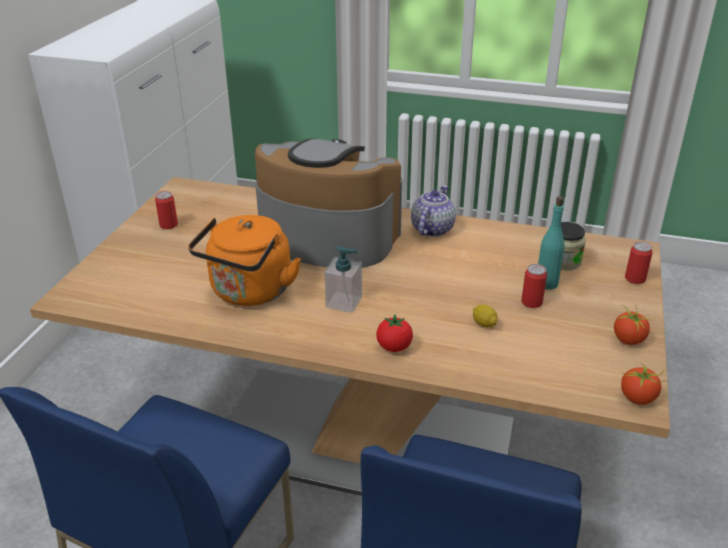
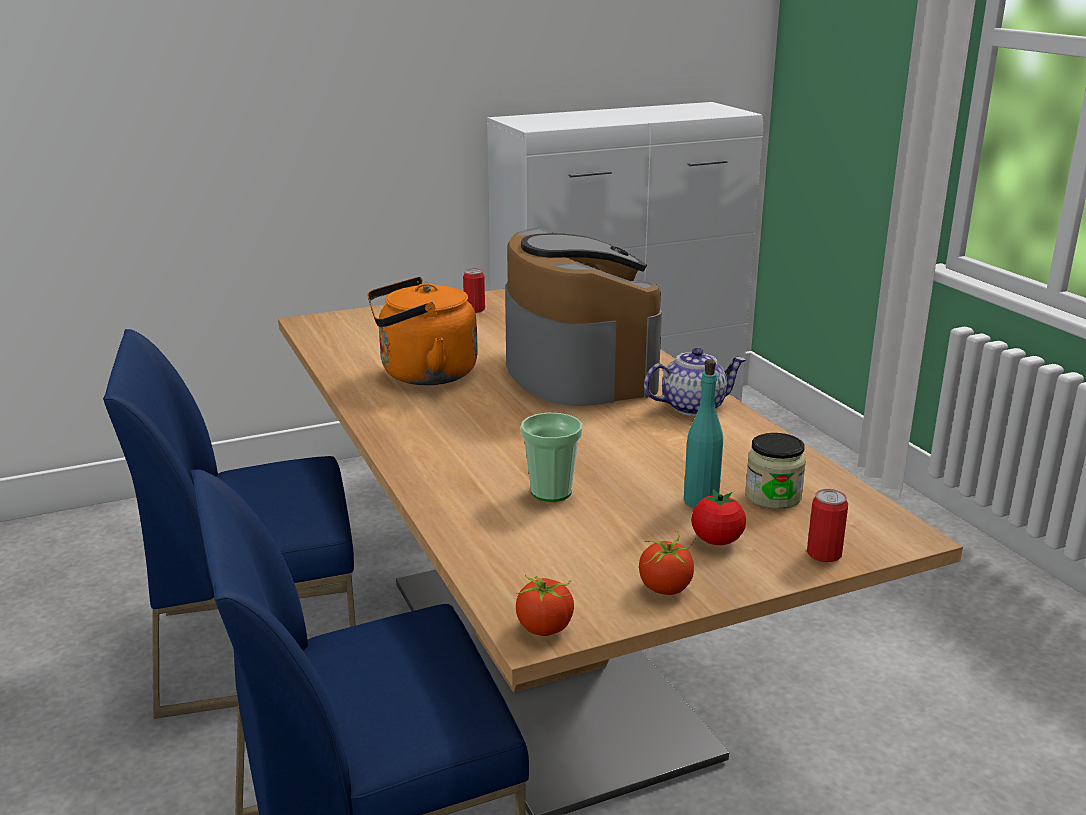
camera: 50 degrees right, 10 degrees down
soap dispenser [324,246,362,313] -> none
tomato [376,314,413,352] -> tomato moved to [691,489,746,545]
lemon [473,304,498,327] -> cup [521,413,583,502]
can [521,264,547,308] -> none

